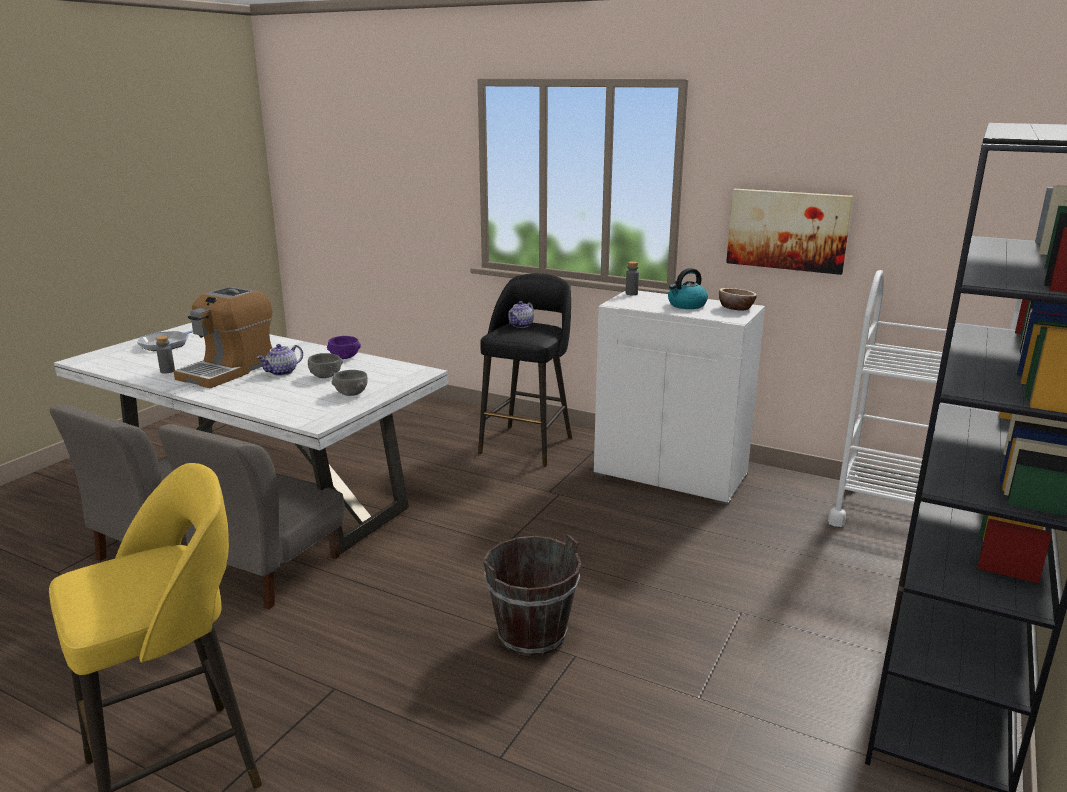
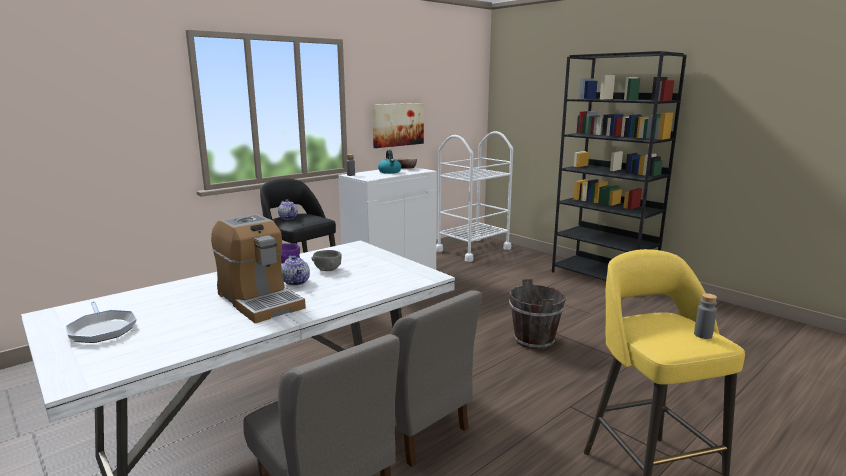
camera: 70 degrees left, 5 degrees down
grey bottle [156,336,175,374] -> grey bottle moved to [694,293,717,339]
grey bowl [332,370,368,396] -> none

